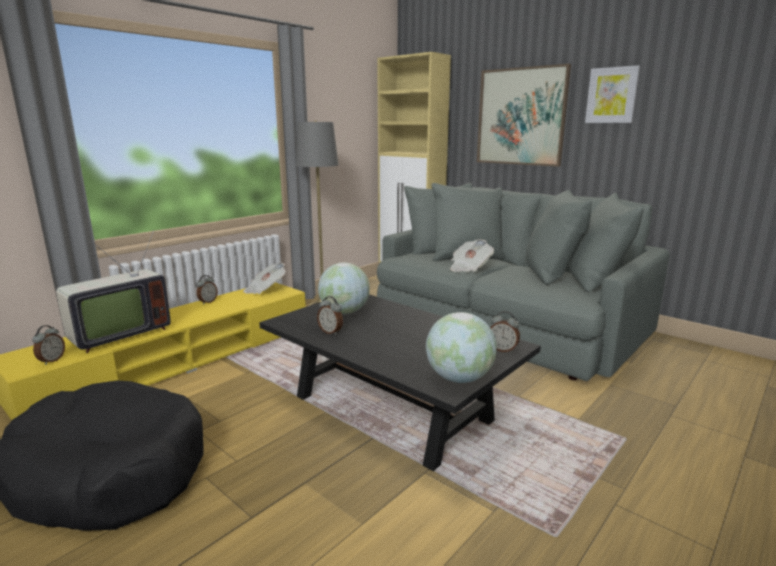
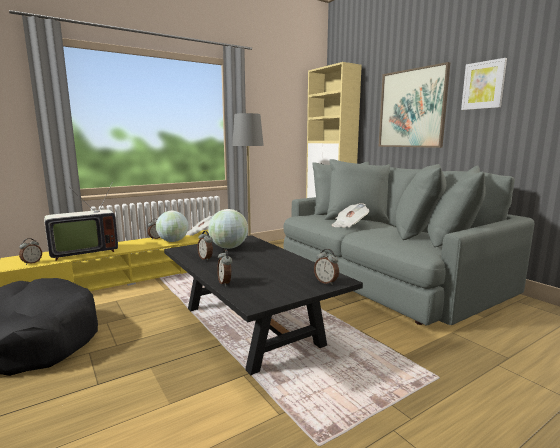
camera: 15 degrees right, 5 degrees down
globe [426,312,497,383] -> globe moved to [156,211,188,242]
none -> alarm clock [217,249,232,286]

